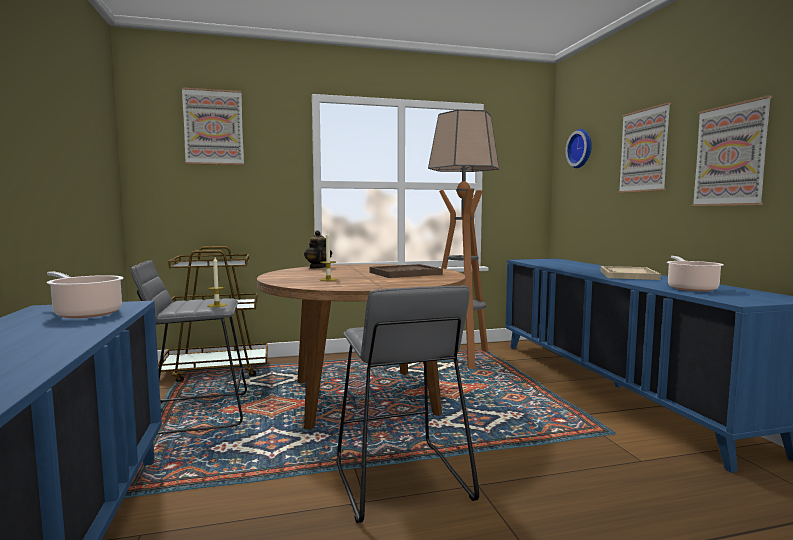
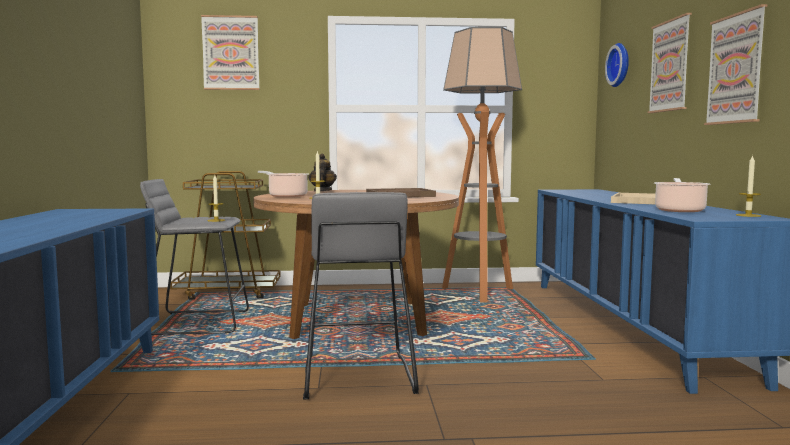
camera: 10 degrees right, 0 degrees up
cooking pot [47,271,123,318] -> cooking pot moved to [258,171,309,197]
none -> candle [736,155,761,217]

